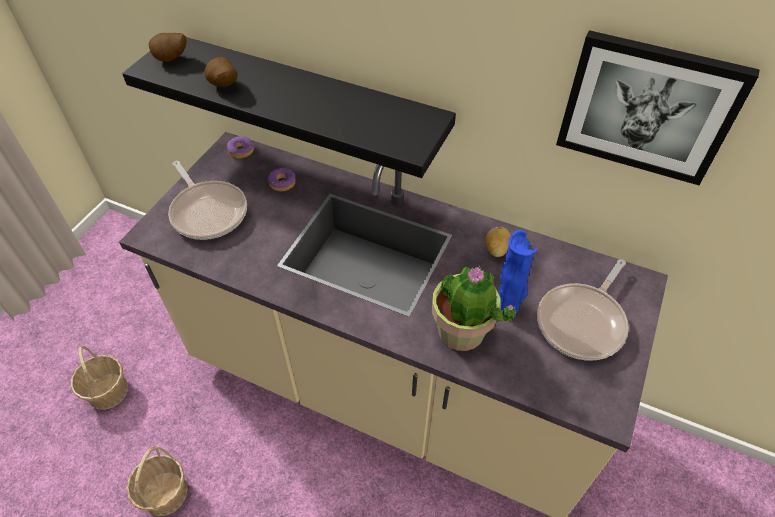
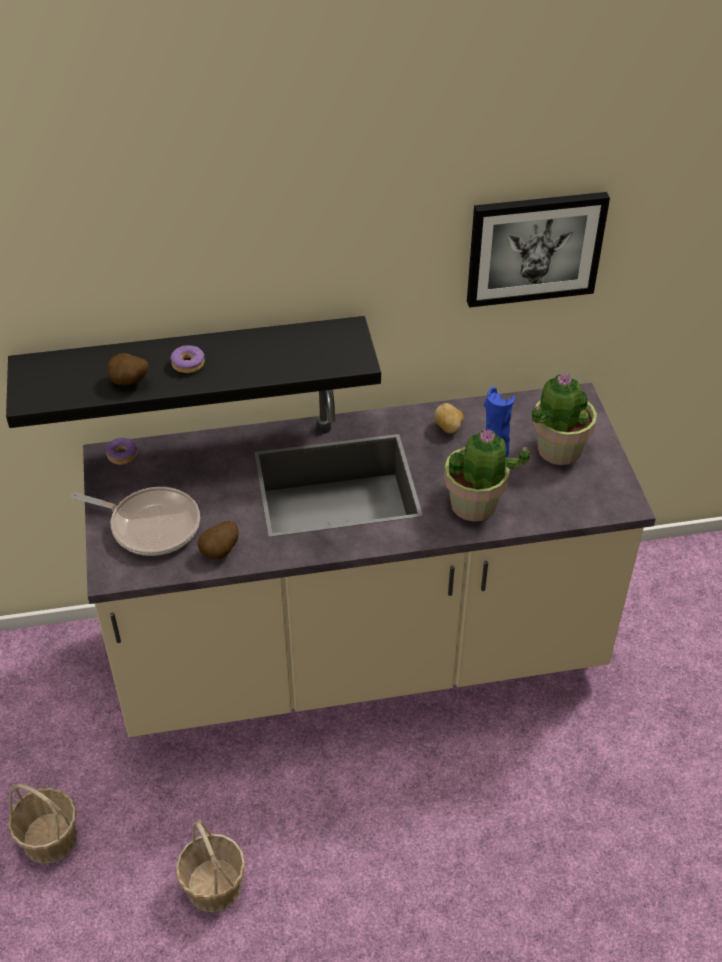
camera: 35 degrees left, 5 degrees down
potato [149,33,187,62] -> potato moved to [197,521,238,560]
donut [268,168,296,192] -> donut moved to [170,345,205,373]
frying pan [537,259,629,361] -> potted plant [532,373,597,465]

